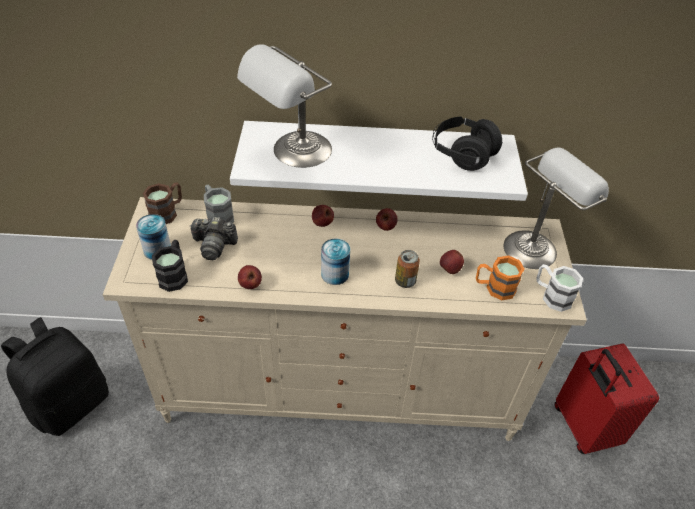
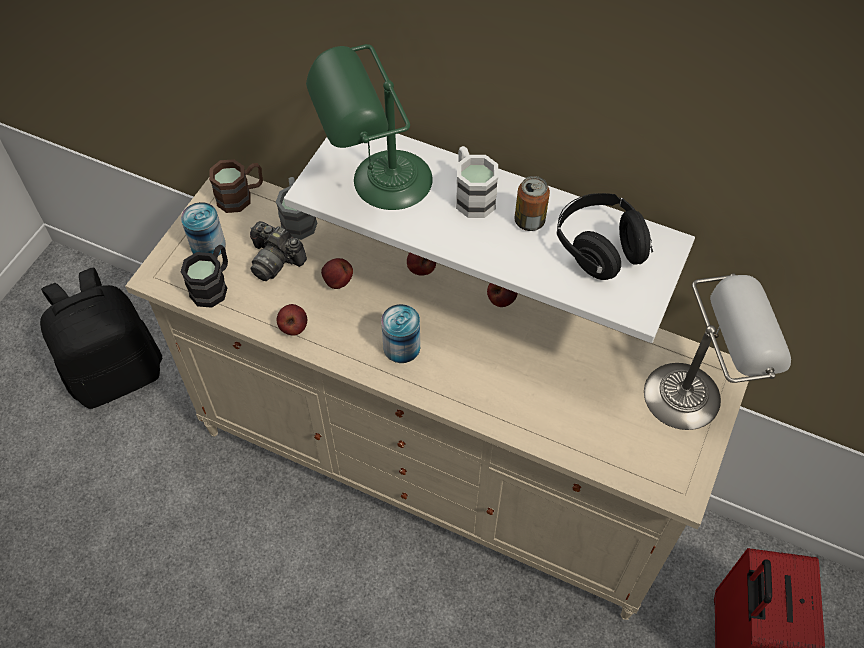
camera: 25 degrees right, 10 degrees up
white table lamp [237,44,332,168] -> green table lamp [306,44,433,210]
can [395,250,420,288] -> can moved to [514,176,550,231]
apple [440,250,464,274] -> apple moved to [321,258,353,289]
orange mug [476,255,524,300] -> none
white mug [536,264,583,312] -> white mug moved to [456,146,499,218]

